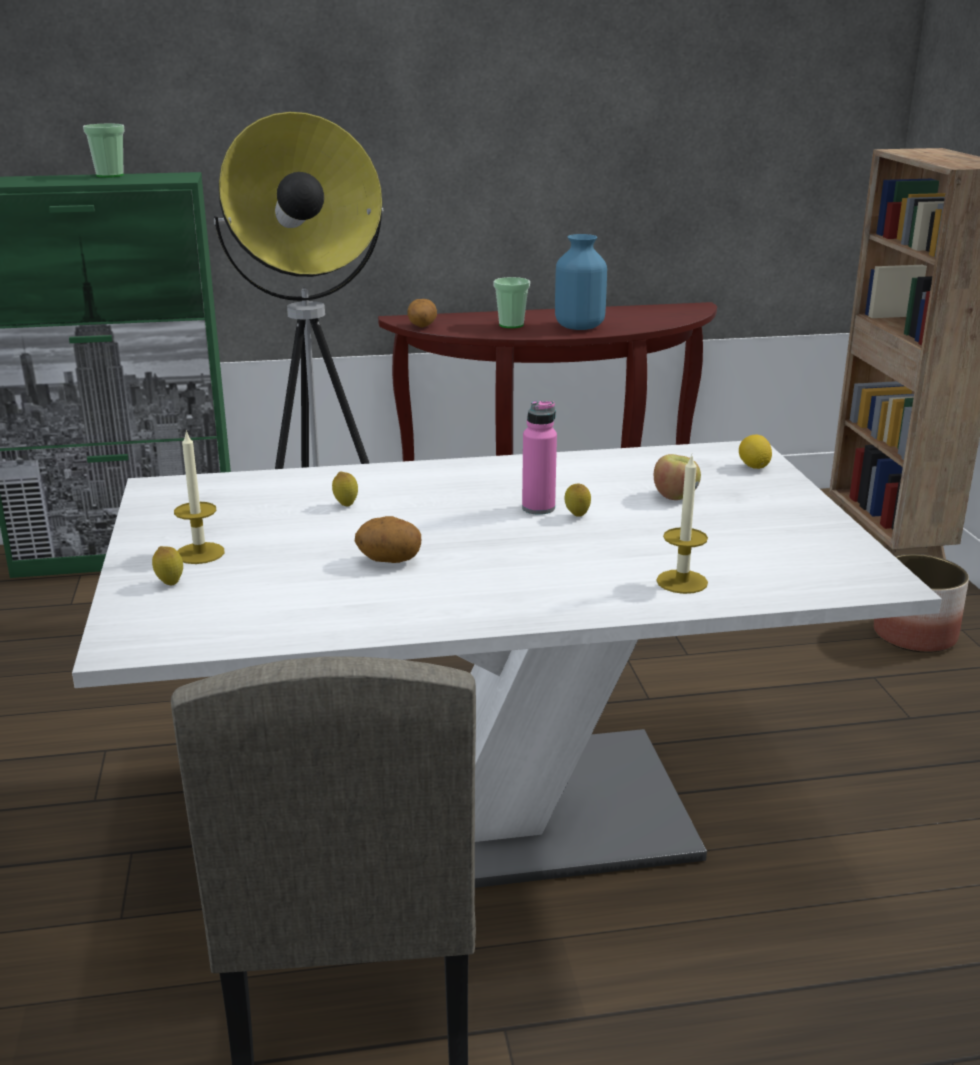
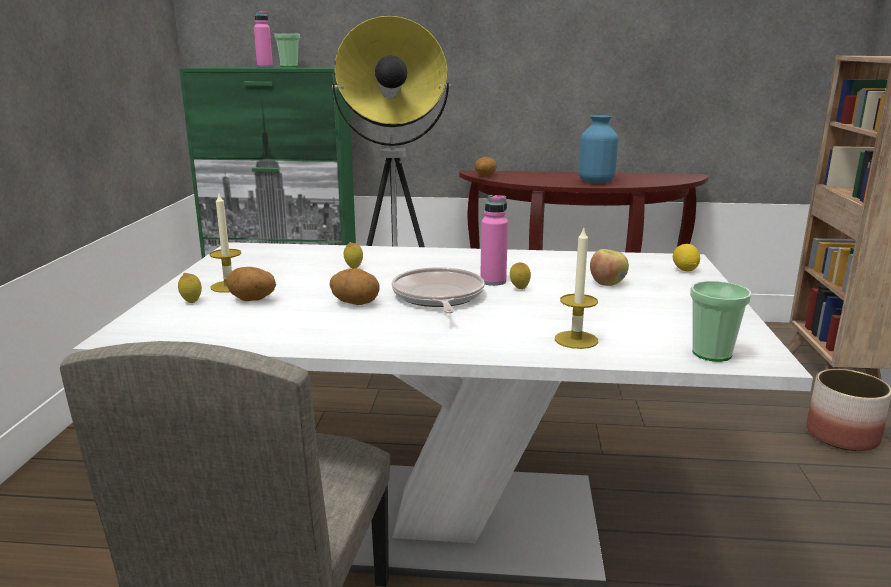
camera: 15 degrees right, 5 degrees down
cup [493,277,530,328] -> cup moved to [690,281,751,362]
none -> potato [227,267,276,301]
none -> pink bottle [254,11,273,68]
none -> frying pan [392,267,485,313]

